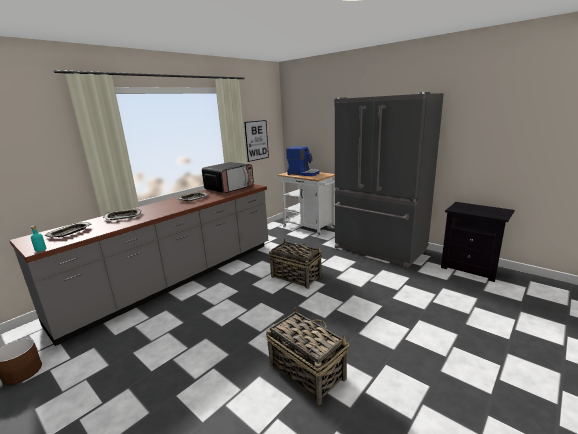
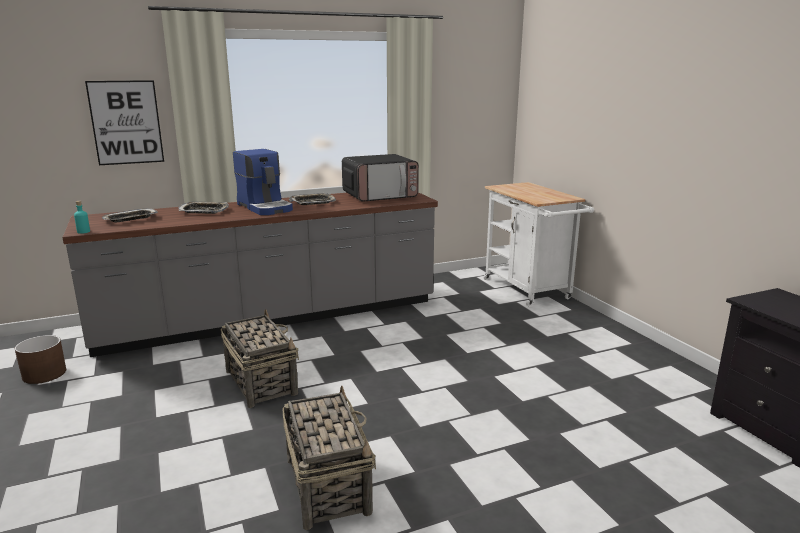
camera: 25 degrees right, 0 degrees up
picture [244,120,269,162] -> picture moved to [85,80,164,165]
basket [269,238,322,289] -> basket moved to [221,309,299,408]
coffee machine [286,146,319,176] -> coffee machine moved to [233,149,293,215]
grey fridge [334,92,444,268] -> none

